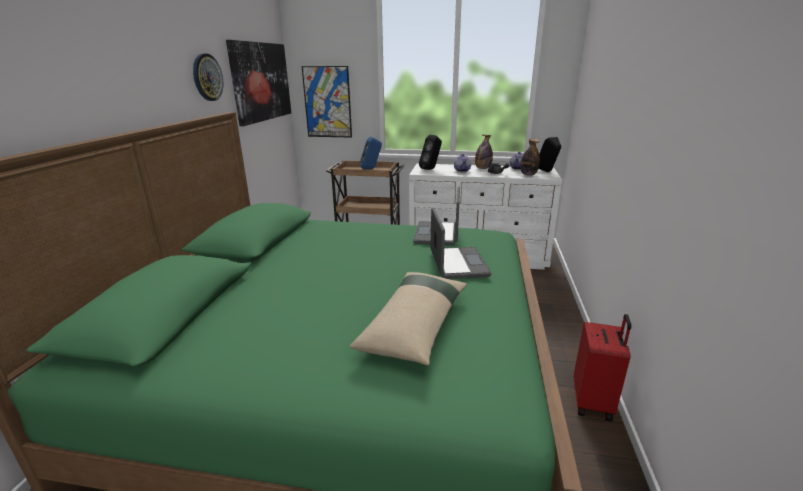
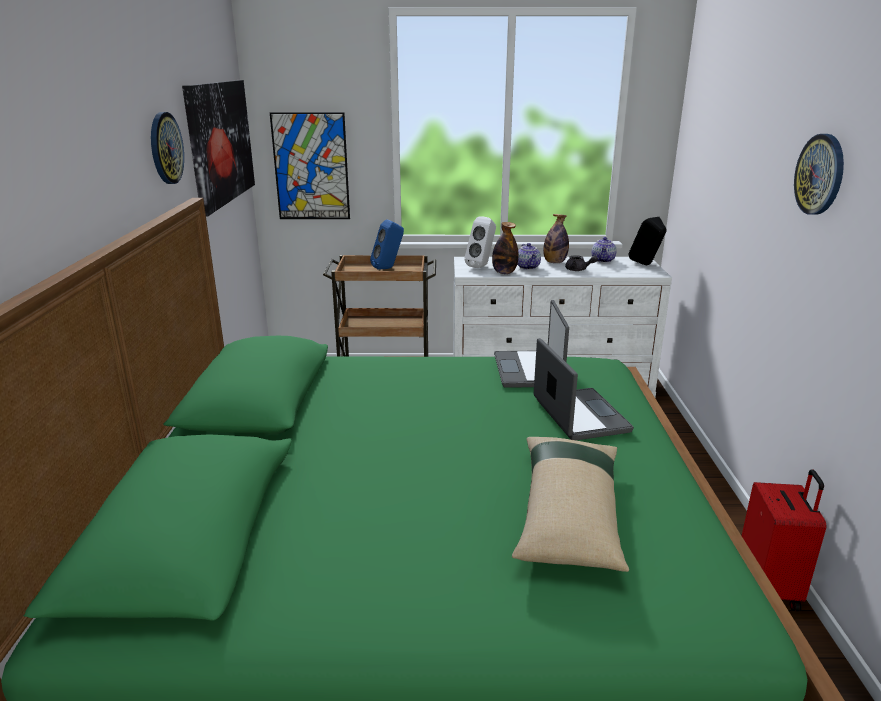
camera: 10 degrees left, 0 degrees up
black speaker [419,135,442,170] -> white speaker [464,216,496,268]
bottle [520,139,540,176] -> bottle moved to [492,222,518,274]
none -> wall clock [794,134,844,215]

